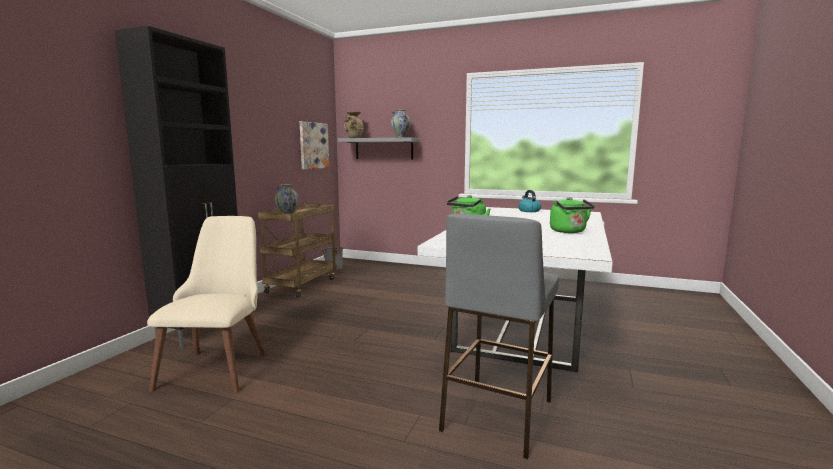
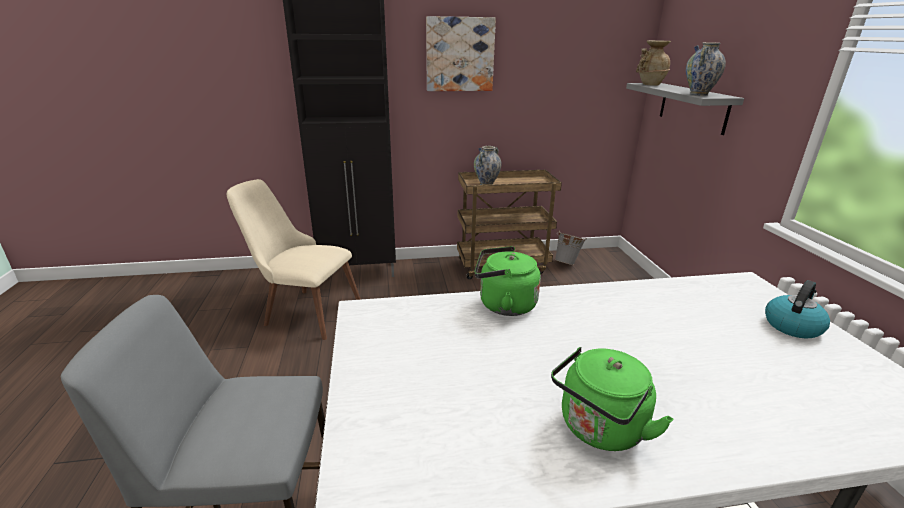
camera: 60 degrees right, 15 degrees up
beige chair [147,216,266,393] -> beige chair turned 135 degrees counterclockwise [227,179,361,340]
picture [300,121,329,170] -> picture moved to [426,16,496,91]

